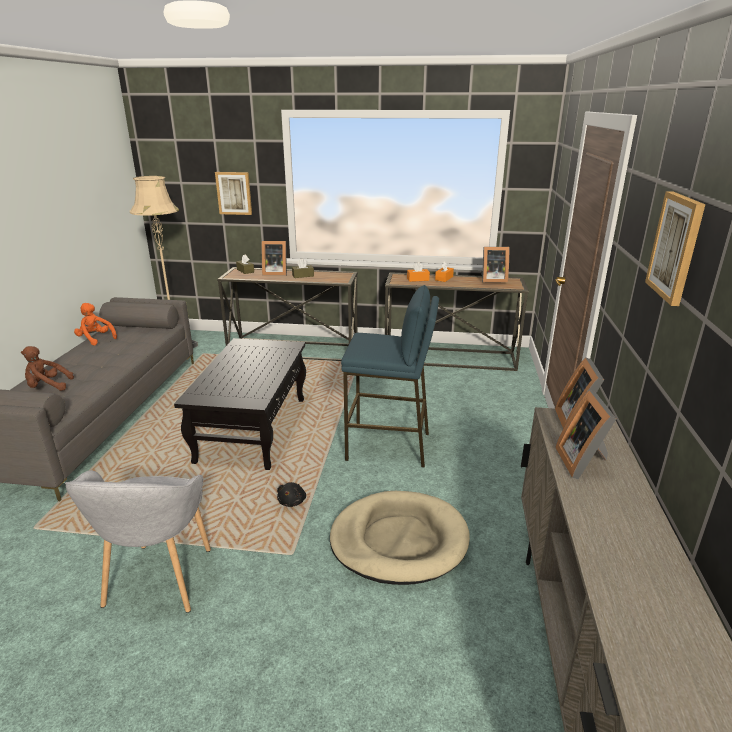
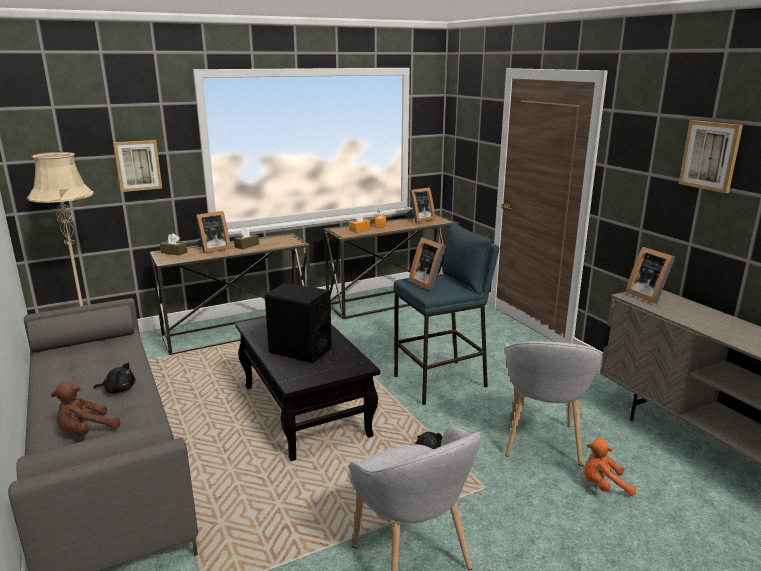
camera: 35 degrees left, 5 degrees down
orange plush toy [74,303,117,345] -> orange plush toy moved to [583,438,636,496]
beige dog bed [330,491,470,585] -> grey armchair [505,341,603,466]
picture frame [555,390,617,479] -> picture frame moved to [409,237,446,291]
none -> black plush toy [94,363,135,394]
none -> black speaker [264,283,332,363]

